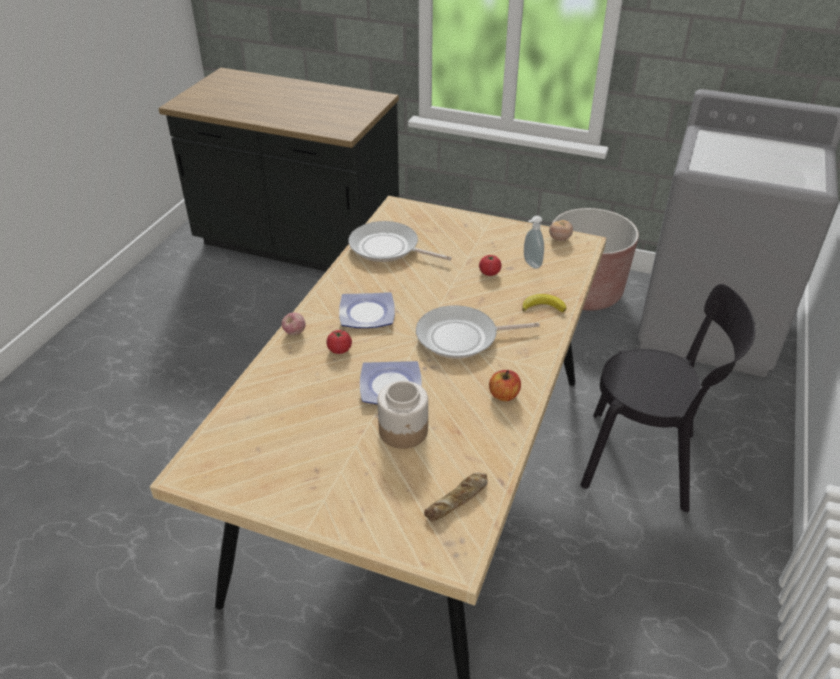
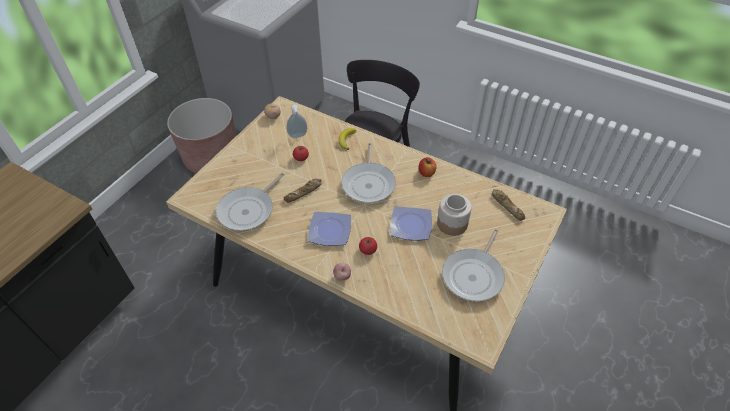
camera: 80 degrees left, 10 degrees up
none -> bread [284,178,322,203]
none -> frying pan [442,229,505,301]

